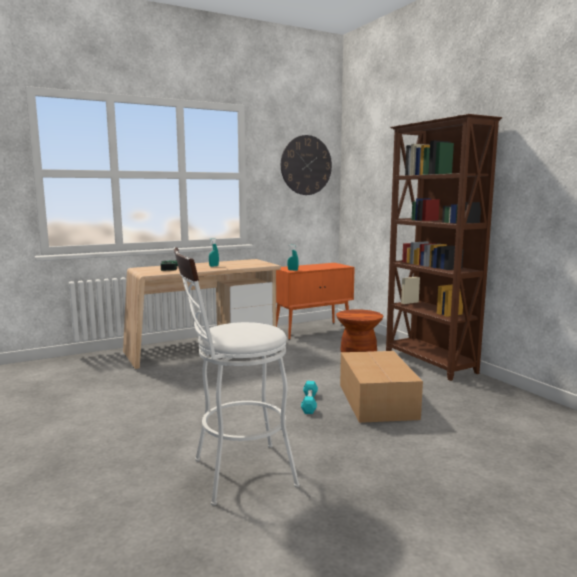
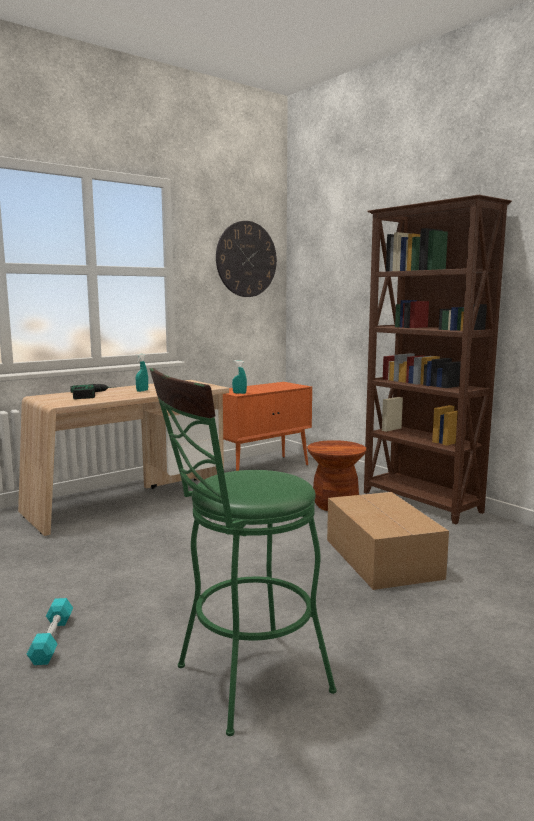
camera: 10 degrees left, 0 degrees up
white stool [174,247,300,506] -> green stool [150,368,337,736]
turquoise dumbbell [301,381,318,414] -> turquoise dumbbell moved to [27,598,73,665]

